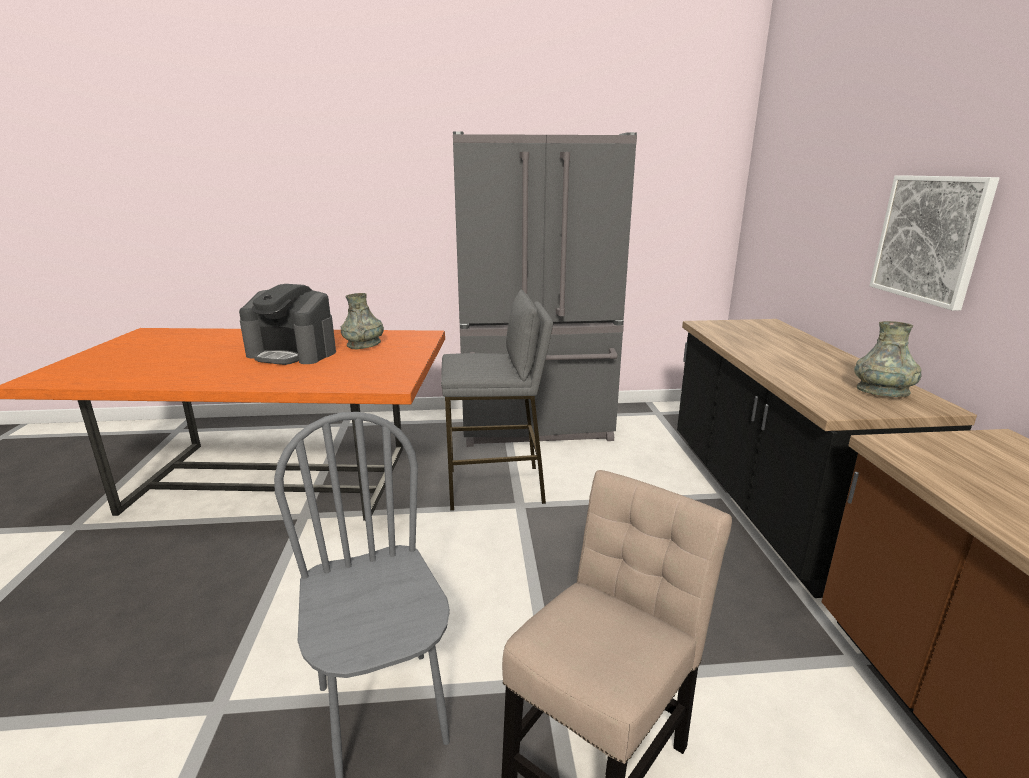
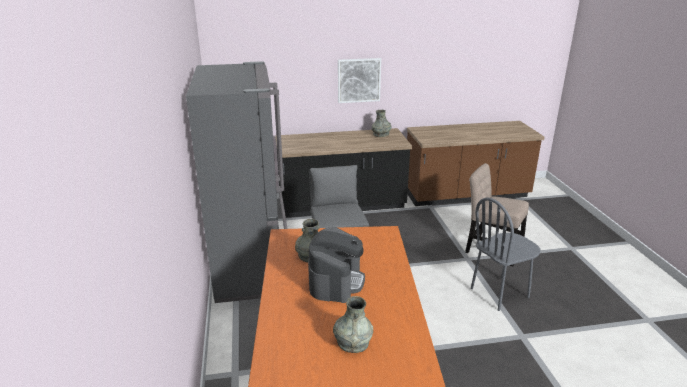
camera: 95 degrees left, 5 degrees up
none -> grey vase [333,296,373,353]

